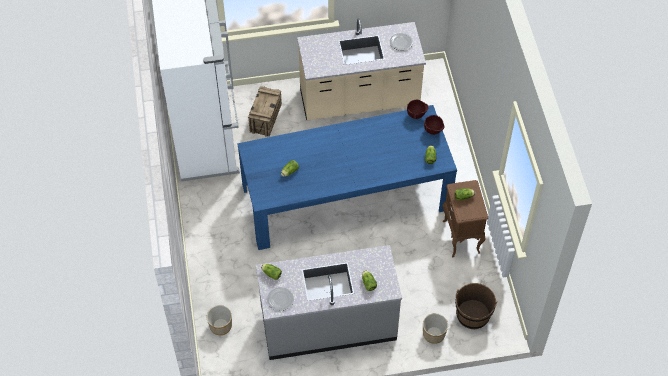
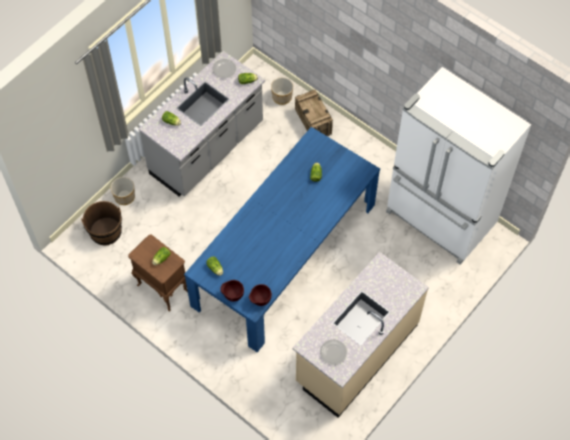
camera: 140 degrees right, 5 degrees up
crate [248,86,282,137] -> crate moved to [295,90,333,136]

